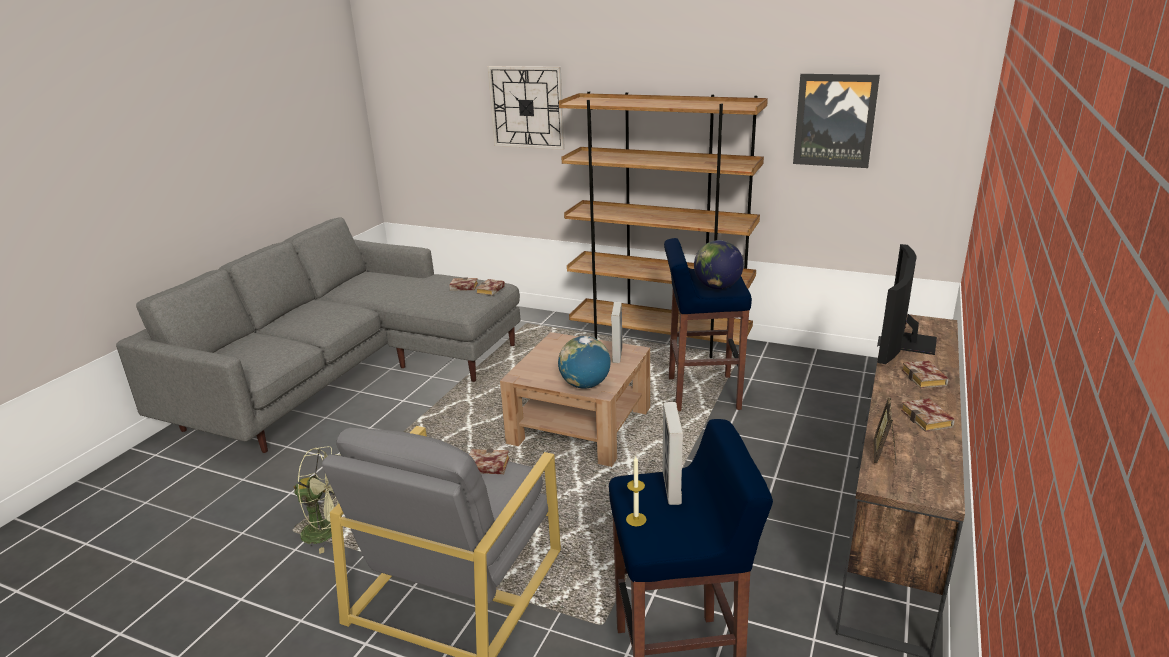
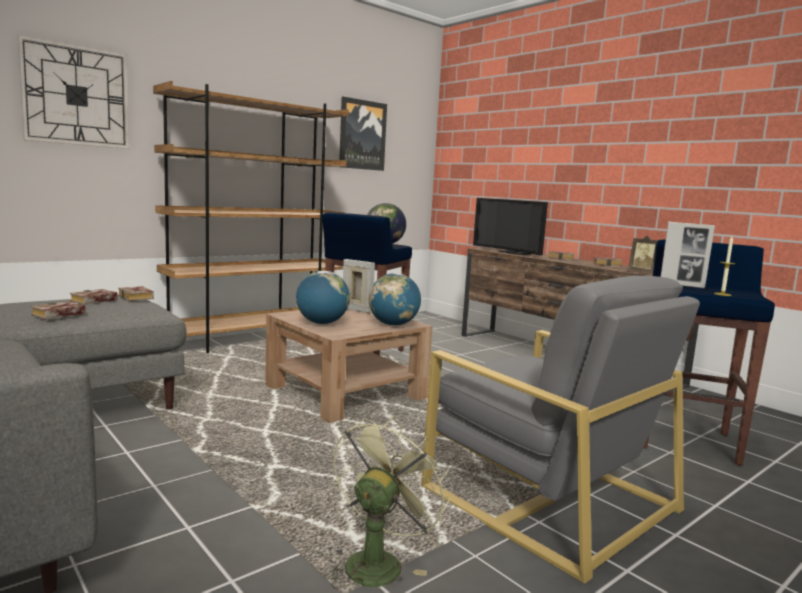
camera: 65 degrees left, 15 degrees down
book [469,448,509,474] -> book moved to [31,301,86,320]
none -> globe [296,271,350,324]

